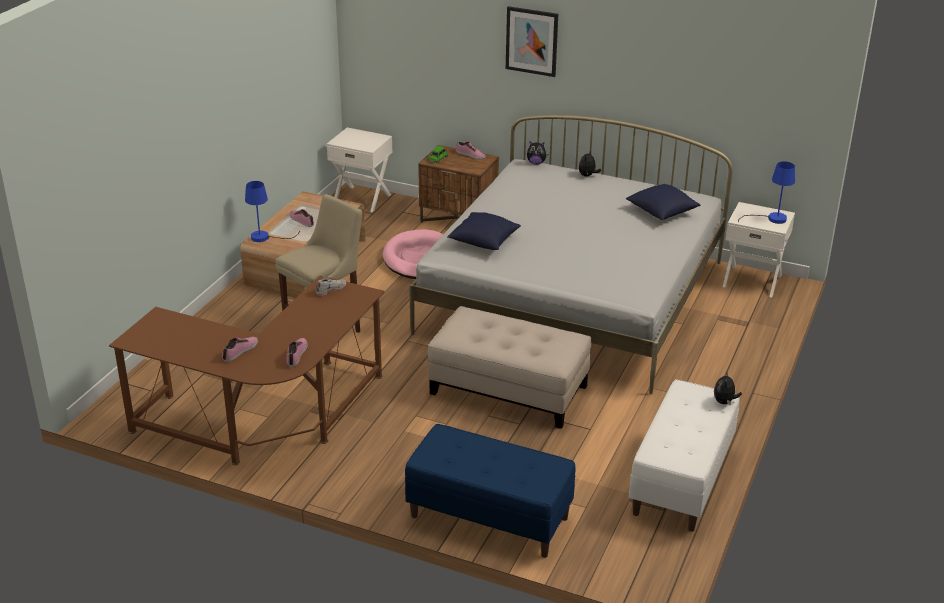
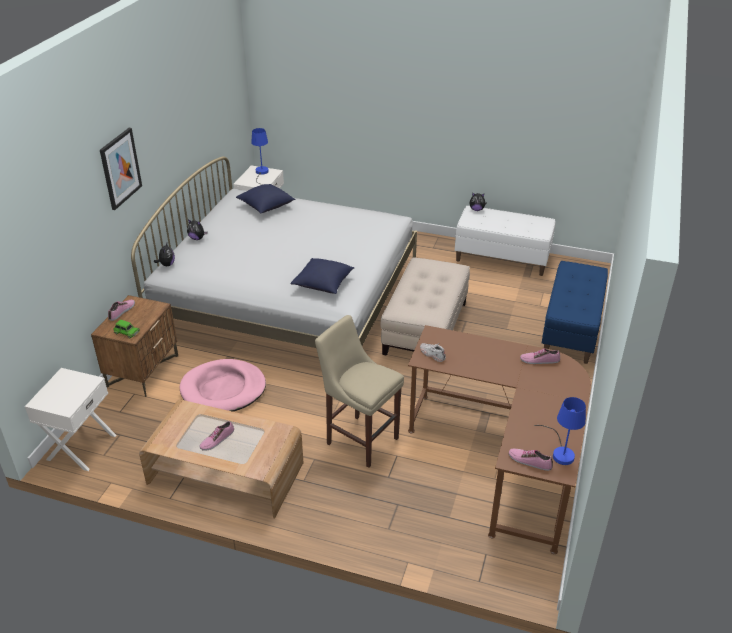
camera: 95 degrees left, 5 degrees up
shoe [222,337,258,362] -> shoe moved to [509,449,553,471]
blue table lamp [245,181,300,242] -> blue table lamp moved to [534,397,586,465]

